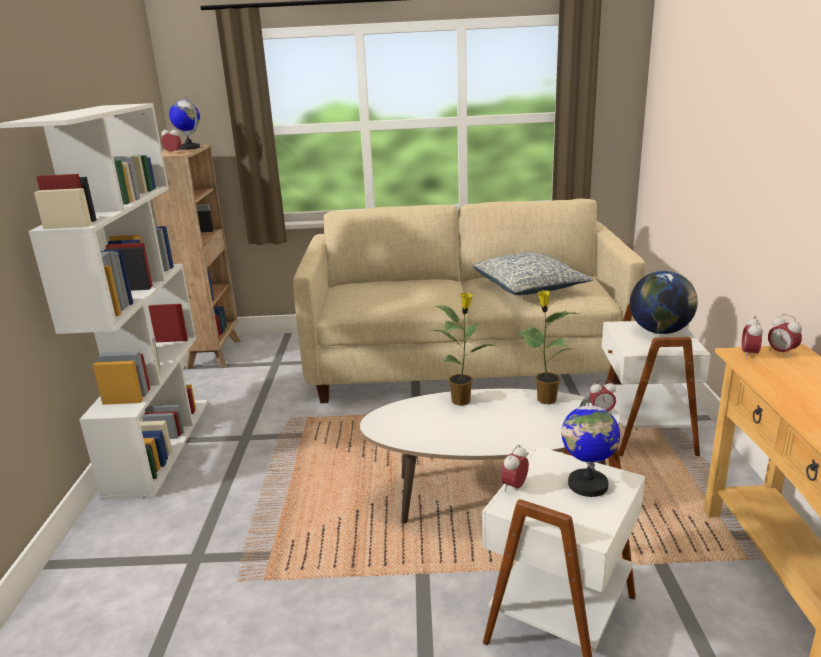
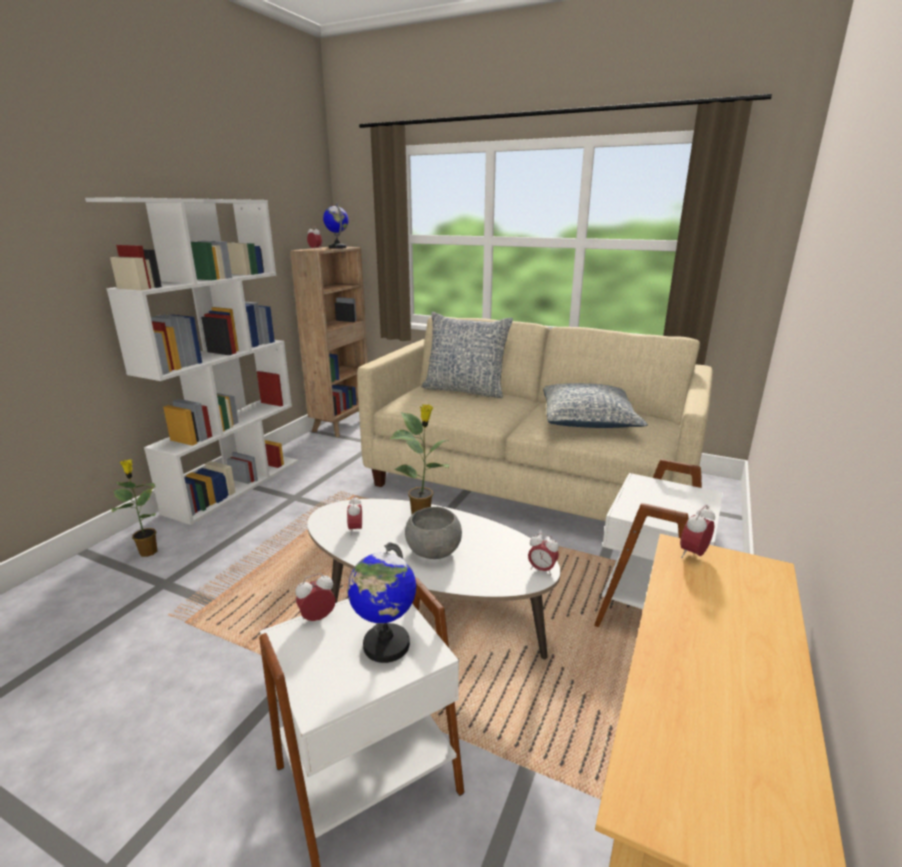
camera: 25 degrees right, 0 degrees up
potted plant [517,290,578,404] -> potted plant moved to [111,459,157,557]
globe [630,271,698,334] -> none
alarm clock [768,314,802,358] -> alarm clock moved to [347,496,362,535]
none -> grey bowl [405,507,462,559]
none -> pillow [421,312,513,398]

